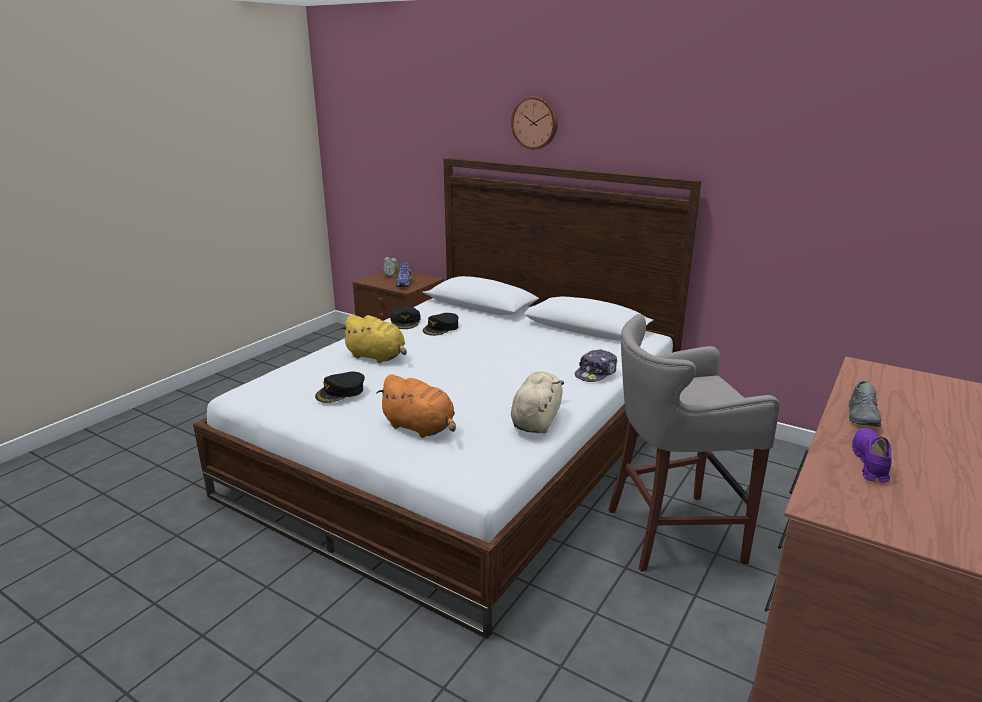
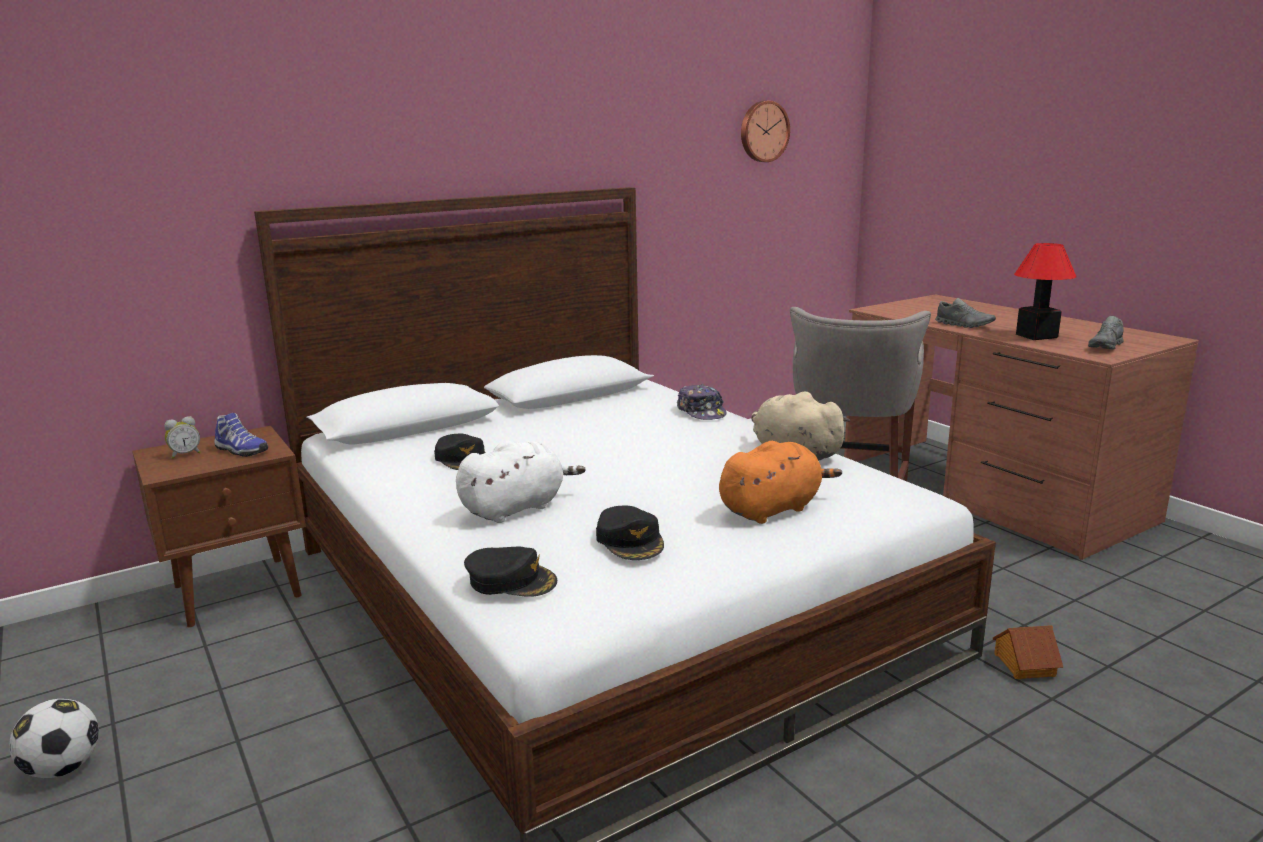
camera: 65 degrees left, 5 degrees down
yellow plush toy [340,314,407,363] -> white plush toy [456,441,585,523]
black cap [390,306,421,329] -> black cap moved to [464,547,557,597]
wall clock [511,96,558,149] -> wall clock moved to [741,101,790,162]
purple shoe [852,428,892,482] -> table lamp [1014,243,1077,340]
none -> football [9,699,99,778]
none -> toy house [993,625,1063,679]
none -> grey shoe [1088,316,1124,350]

